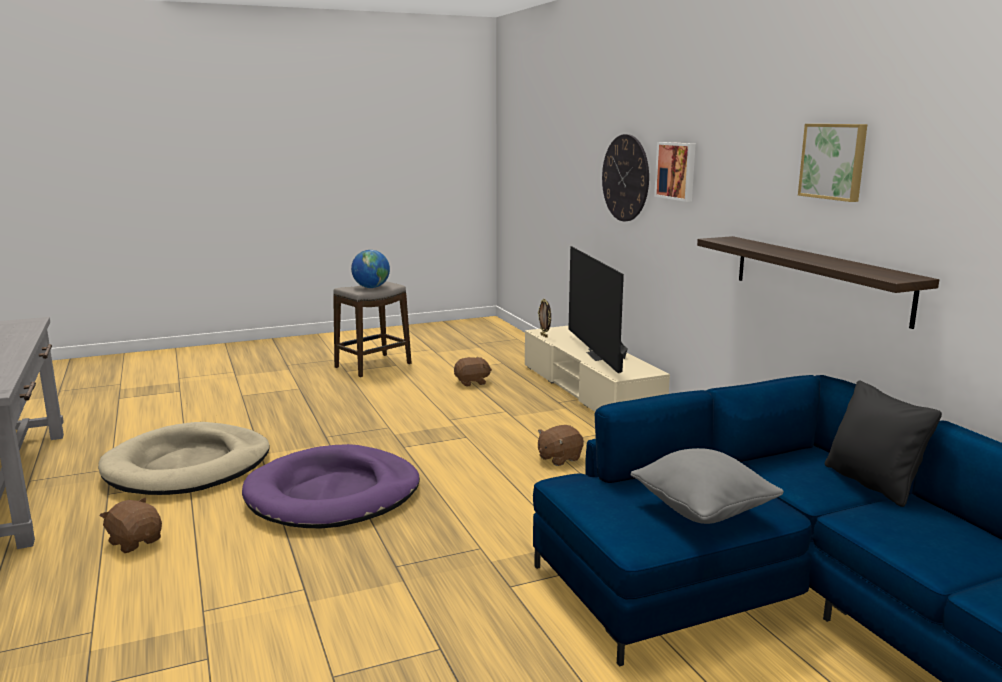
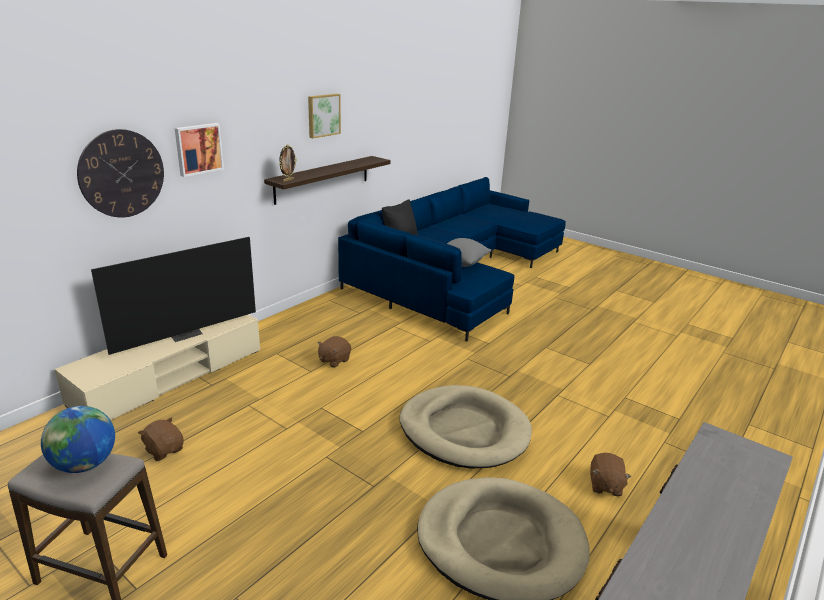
camera: 120 degrees left, 10 degrees up
purple dog bed [242,444,420,528] -> beige dog bed [400,385,532,469]
picture frame [538,298,551,338] -> picture frame moved to [279,145,297,182]
brown plush toy [538,425,584,466] -> brown plush toy turned 105 degrees clockwise [318,336,351,368]

